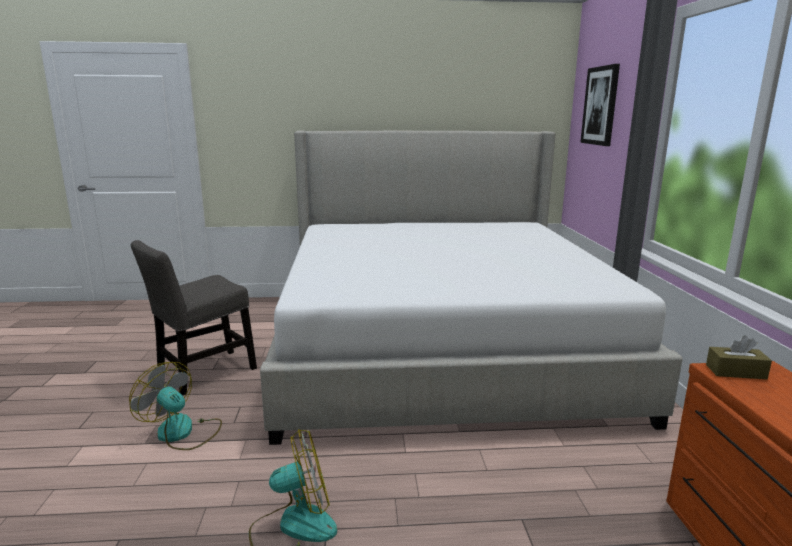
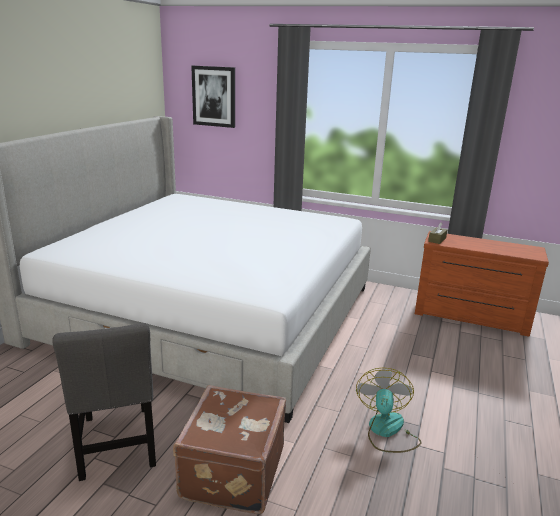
camera: 65 degrees left, 5 degrees up
fan [129,362,222,450] -> brown suitcase [173,385,286,514]

